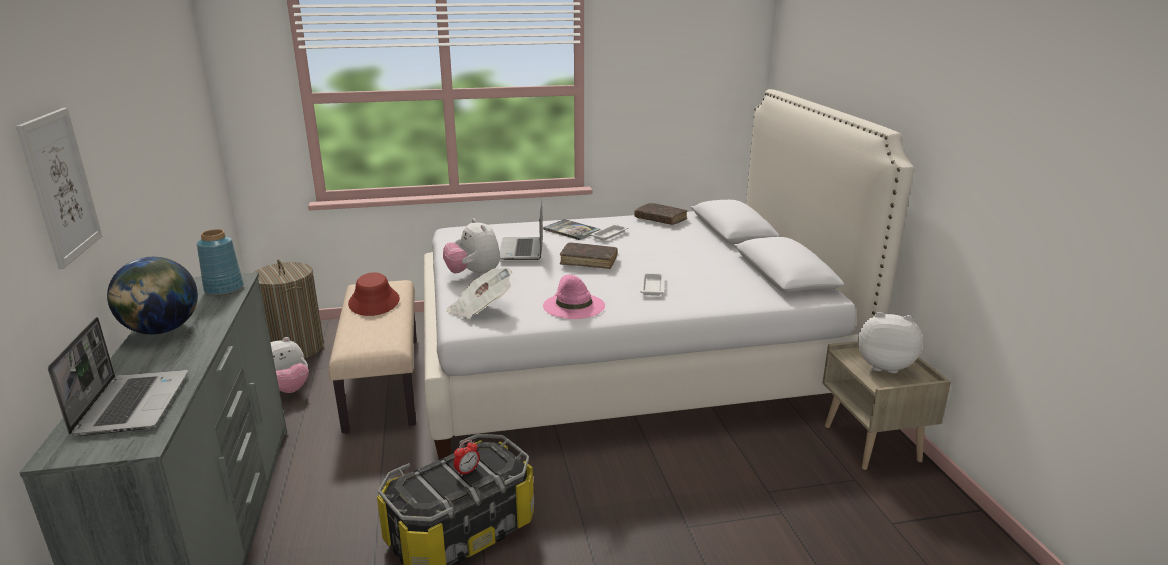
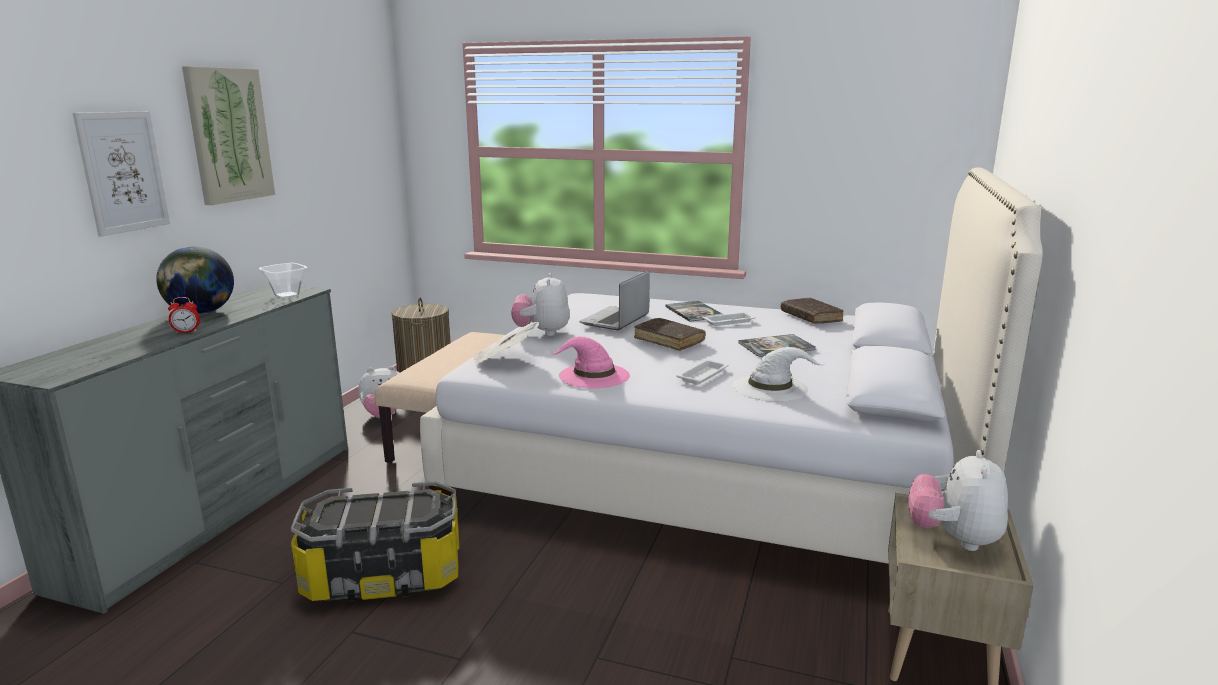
camera: 30 degrees right, 5 degrees down
laptop [48,317,188,436] -> none
blue vase [197,229,244,296] -> bowl [258,263,308,298]
red hat [348,272,400,316] -> none
alarm clock [454,440,480,477] -> alarm clock moved to [168,297,200,334]
plush toy [858,312,923,374] -> plush toy turned 120 degrees counterclockwise [908,450,1008,551]
none -> picture [182,66,275,205]
none -> white hat [733,347,826,402]
none -> book [738,334,816,357]

